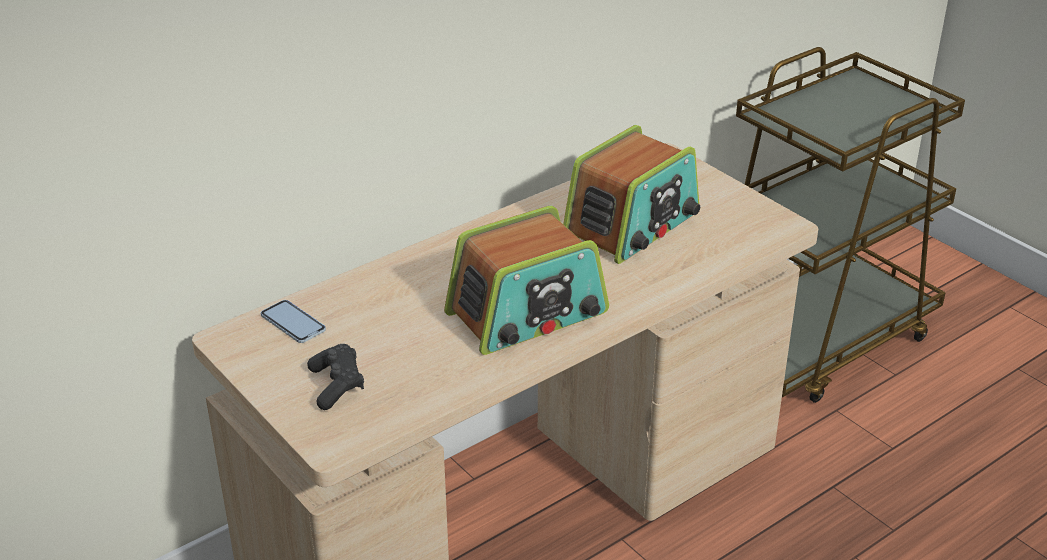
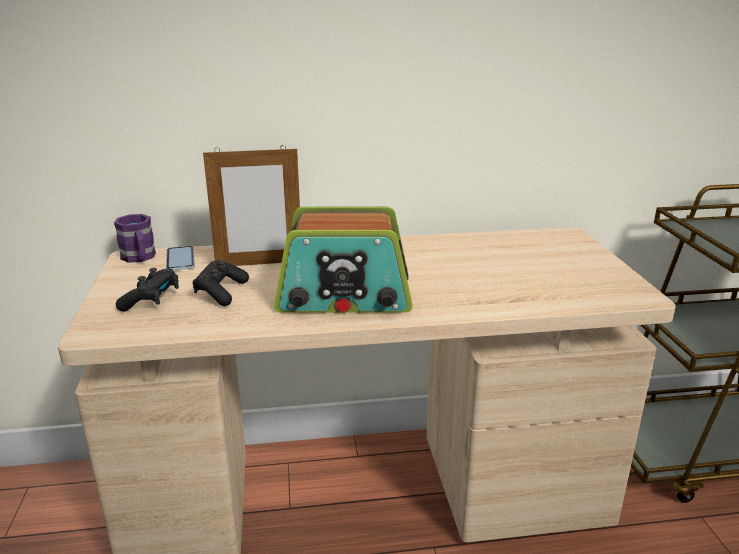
camera: 30 degrees right, 10 degrees down
radio [563,125,700,264] -> none
none -> purple mug [114,214,156,263]
none -> black game controller [193,260,249,306]
none -> picture frame [203,145,300,266]

